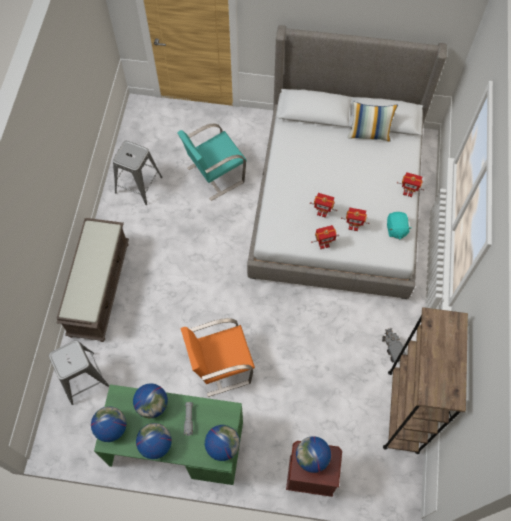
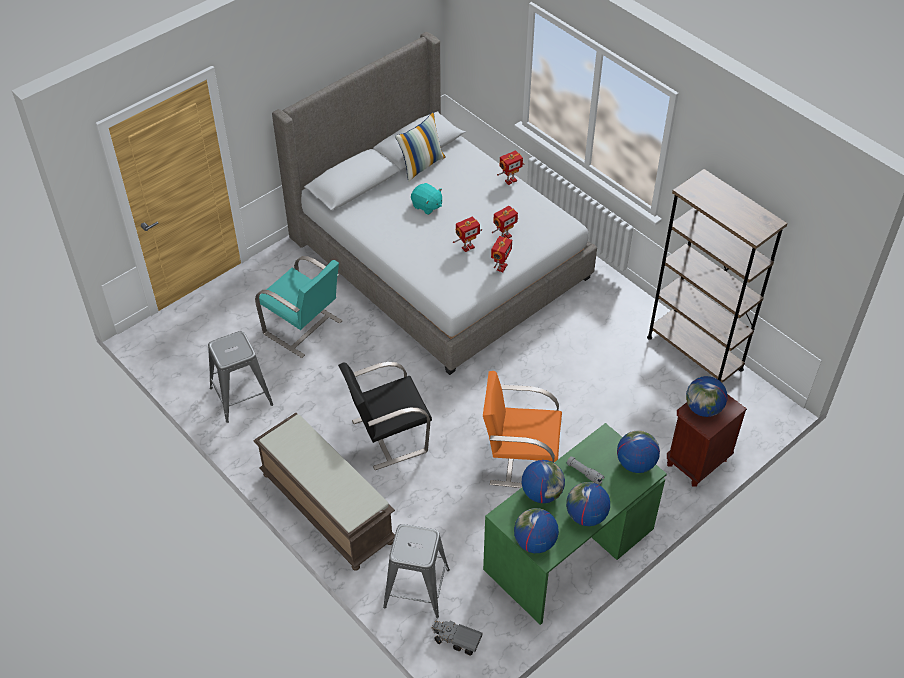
camera: 50 degrees left, 15 degrees down
turquoise chair [177,123,246,201] -> turquoise chair turned 60 degrees counterclockwise [255,256,342,358]
orange chair [180,318,255,397] -> orange chair turned 75 degrees clockwise [483,371,562,488]
toy truck [382,328,407,363] -> toy truck moved to [431,621,482,656]
turquoise plush toy [387,212,412,239] -> turquoise plush toy moved to [411,183,442,215]
none -> black chair [338,362,432,470]

